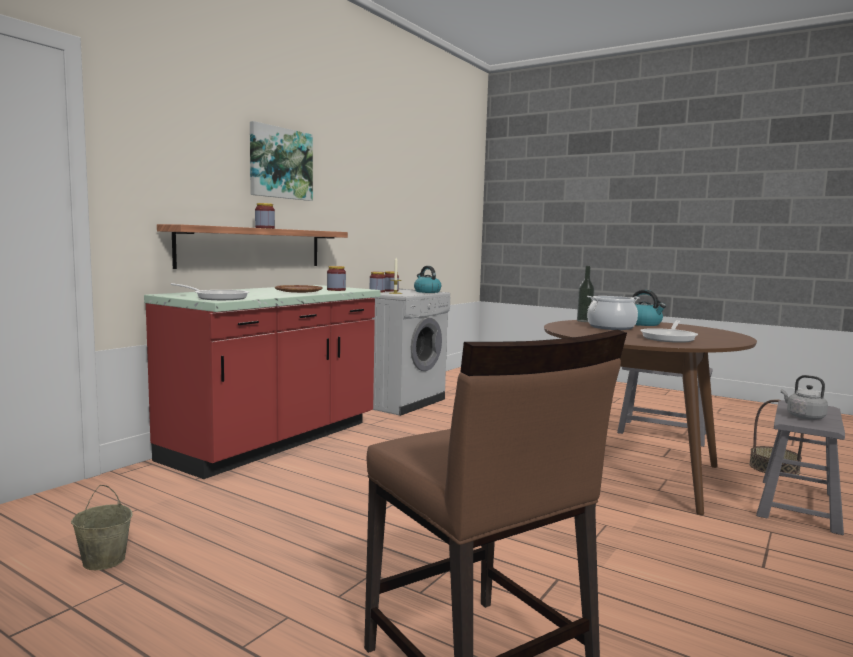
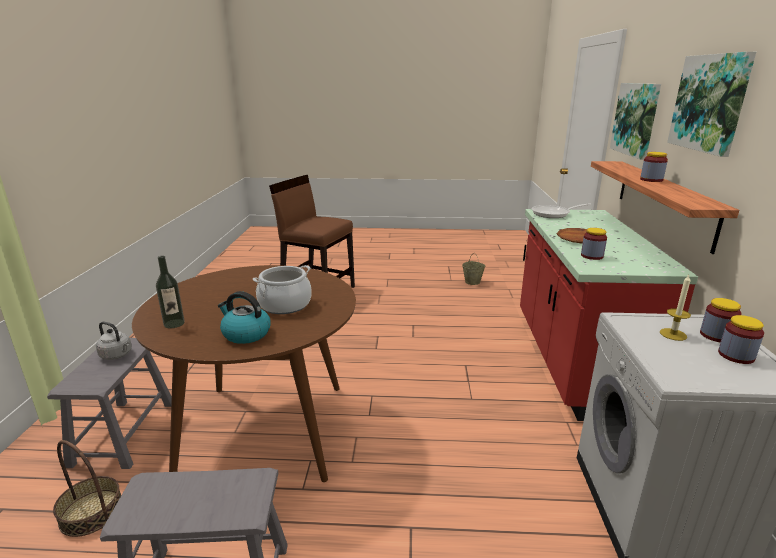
camera: 150 degrees right, 15 degrees up
kettle [414,266,441,293] -> none
bottle [577,266,594,322] -> bottle moved to [156,256,185,328]
frying pan [640,320,698,343] -> none
none -> picture [610,83,661,160]

